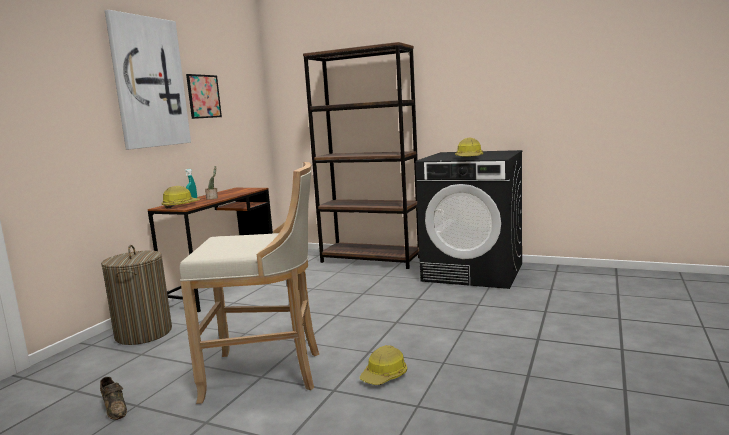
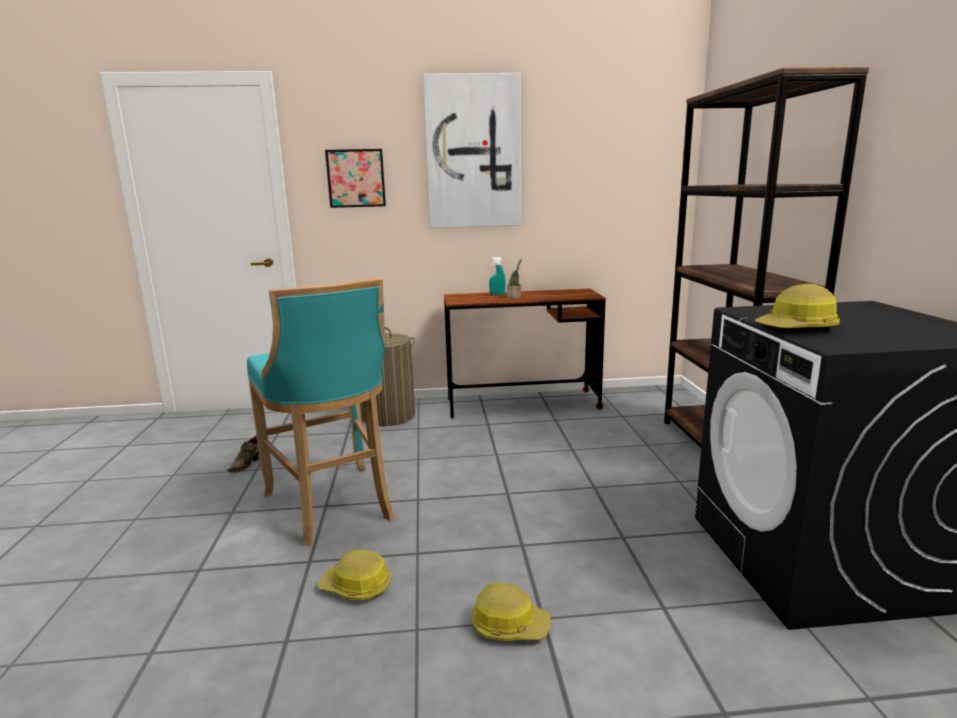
camera: 60 degrees right, 5 degrees up
hard hat [161,186,201,208] -> hard hat moved to [471,582,551,641]
beige stool [179,162,319,404] -> turquoise stool [247,278,394,546]
picture [186,74,222,119] -> picture moved to [325,149,386,208]

